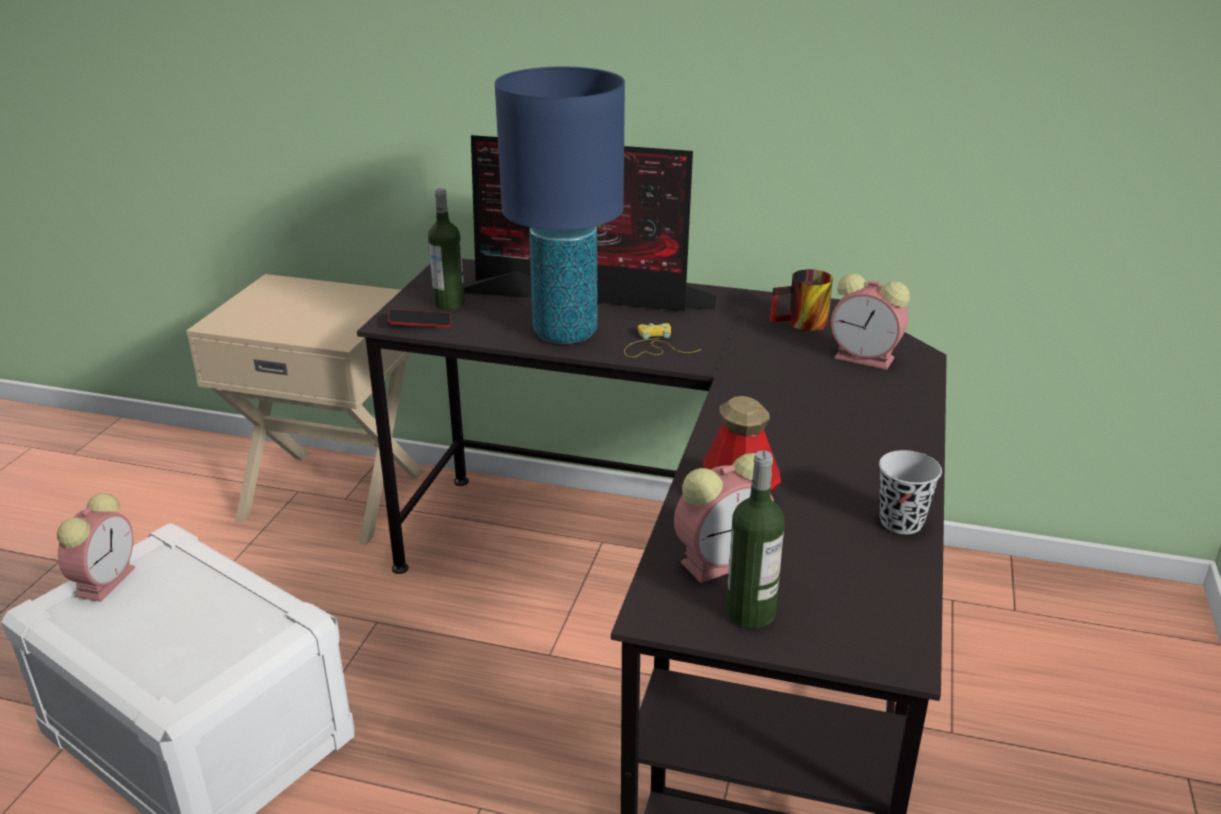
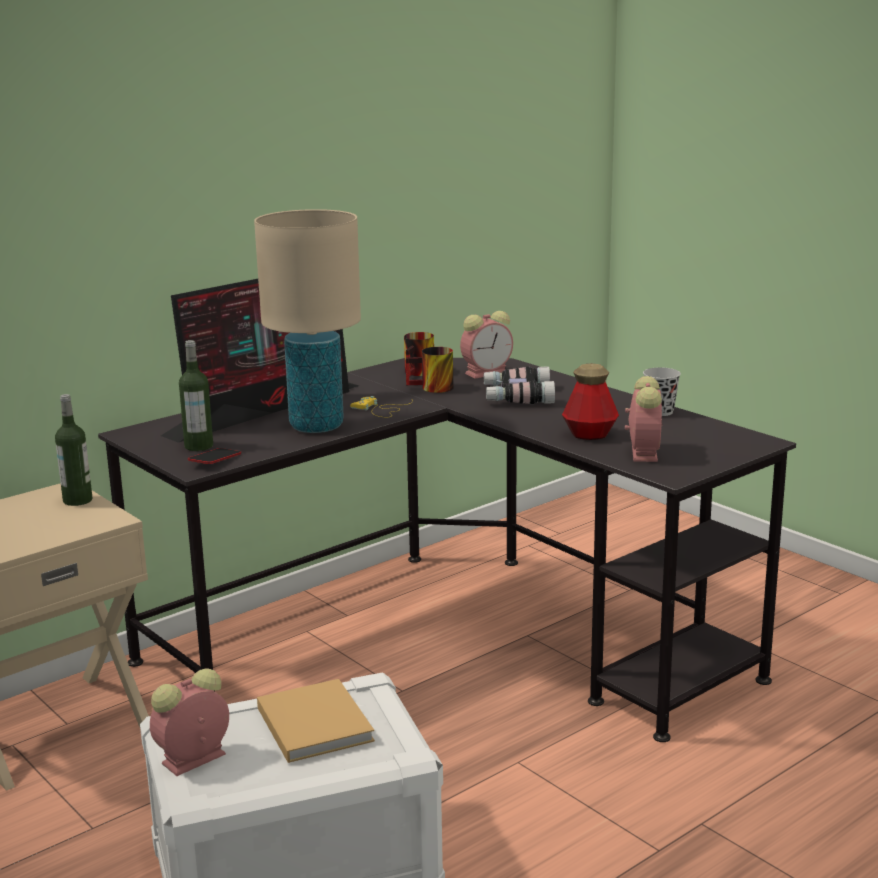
camera: 55 degrees left, 10 degrees down
alarm clock [57,493,135,602] -> alarm clock turned 90 degrees counterclockwise [150,668,229,776]
blue table lamp [495,67,625,344] -> beige table lamp [254,209,361,433]
bottle [726,451,785,629] -> bottle moved to [55,394,93,506]
none -> beige book [257,679,375,763]
none -> mug [406,347,453,393]
none -> binoculars [484,367,555,404]

